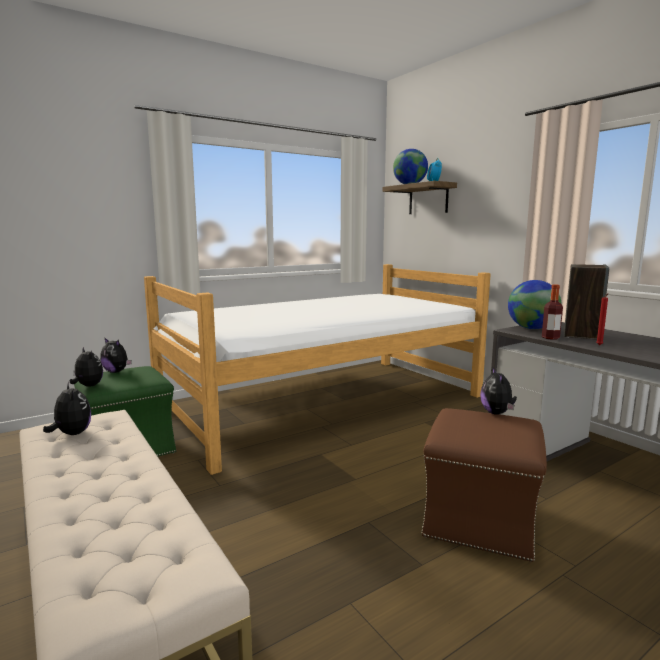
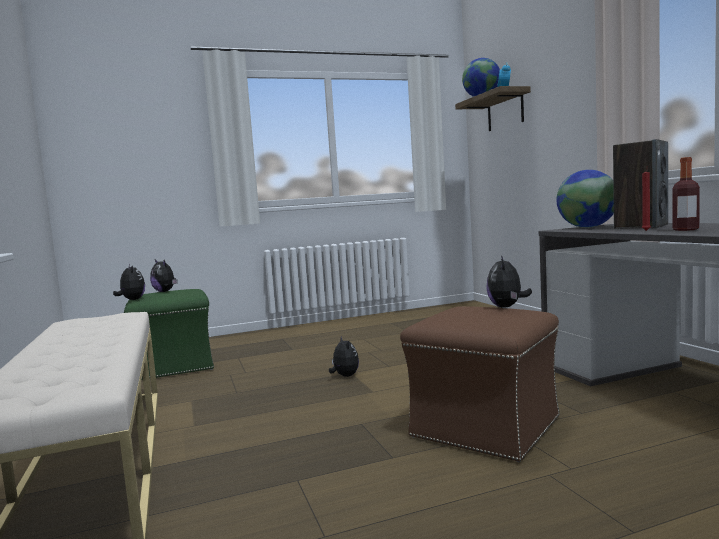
camera: 15 degrees right, 5 degrees down
plush toy [43,382,91,435] -> plush toy moved to [329,336,359,377]
bed [144,264,491,475] -> none
bottle [542,284,563,340] -> bottle moved to [672,157,700,231]

